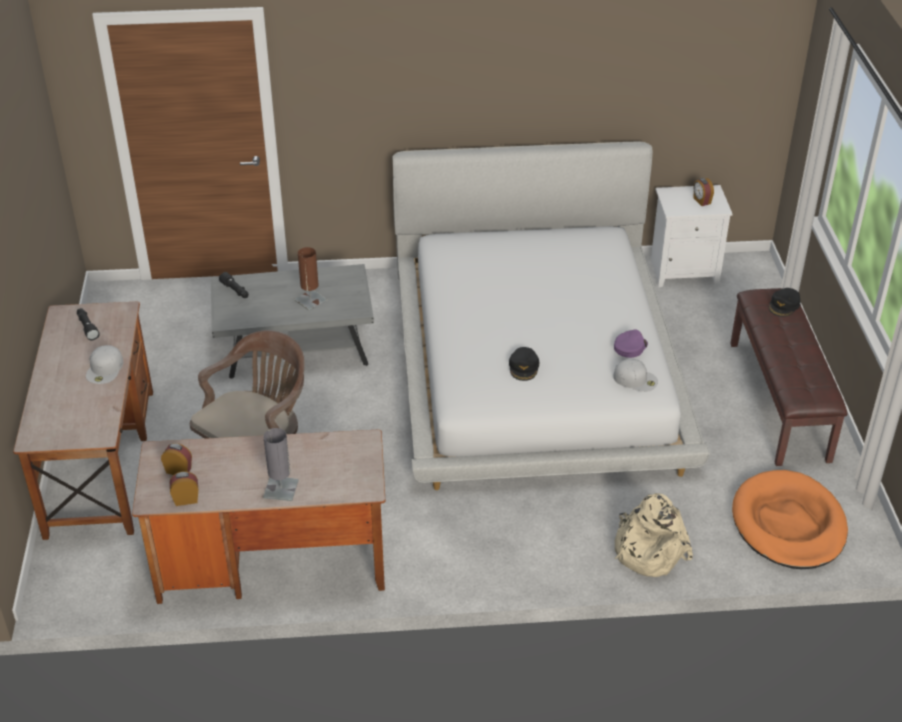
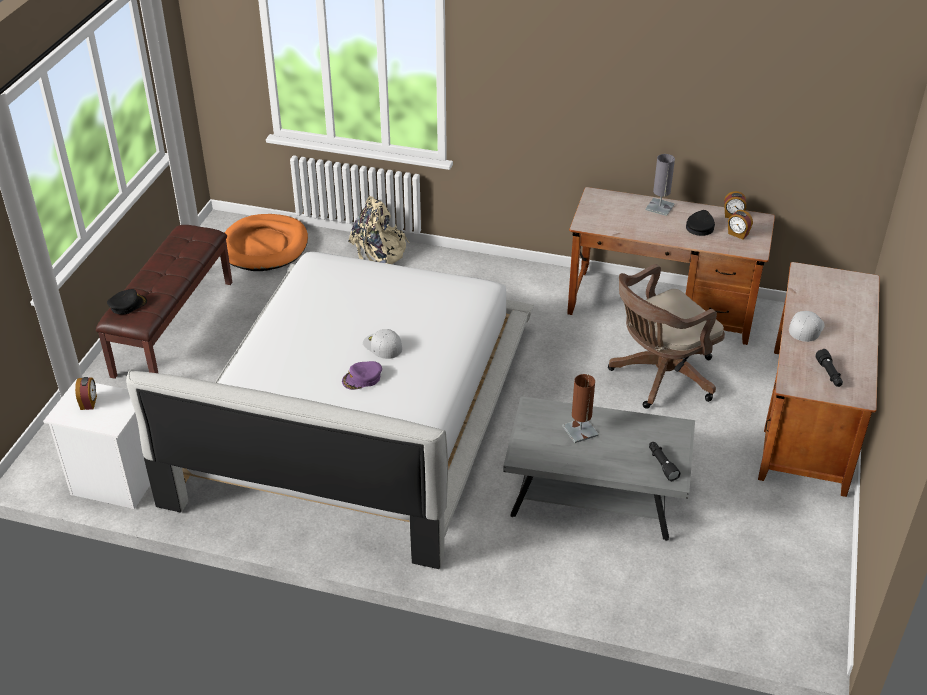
camera: 160 degrees left, 0 degrees up
black cap [509,347,539,381] -> black cap moved to [686,210,715,236]
white cap [613,359,658,392] -> white cap moved to [363,329,402,359]
purple cap [614,330,648,358] -> purple cap moved to [342,361,382,390]

